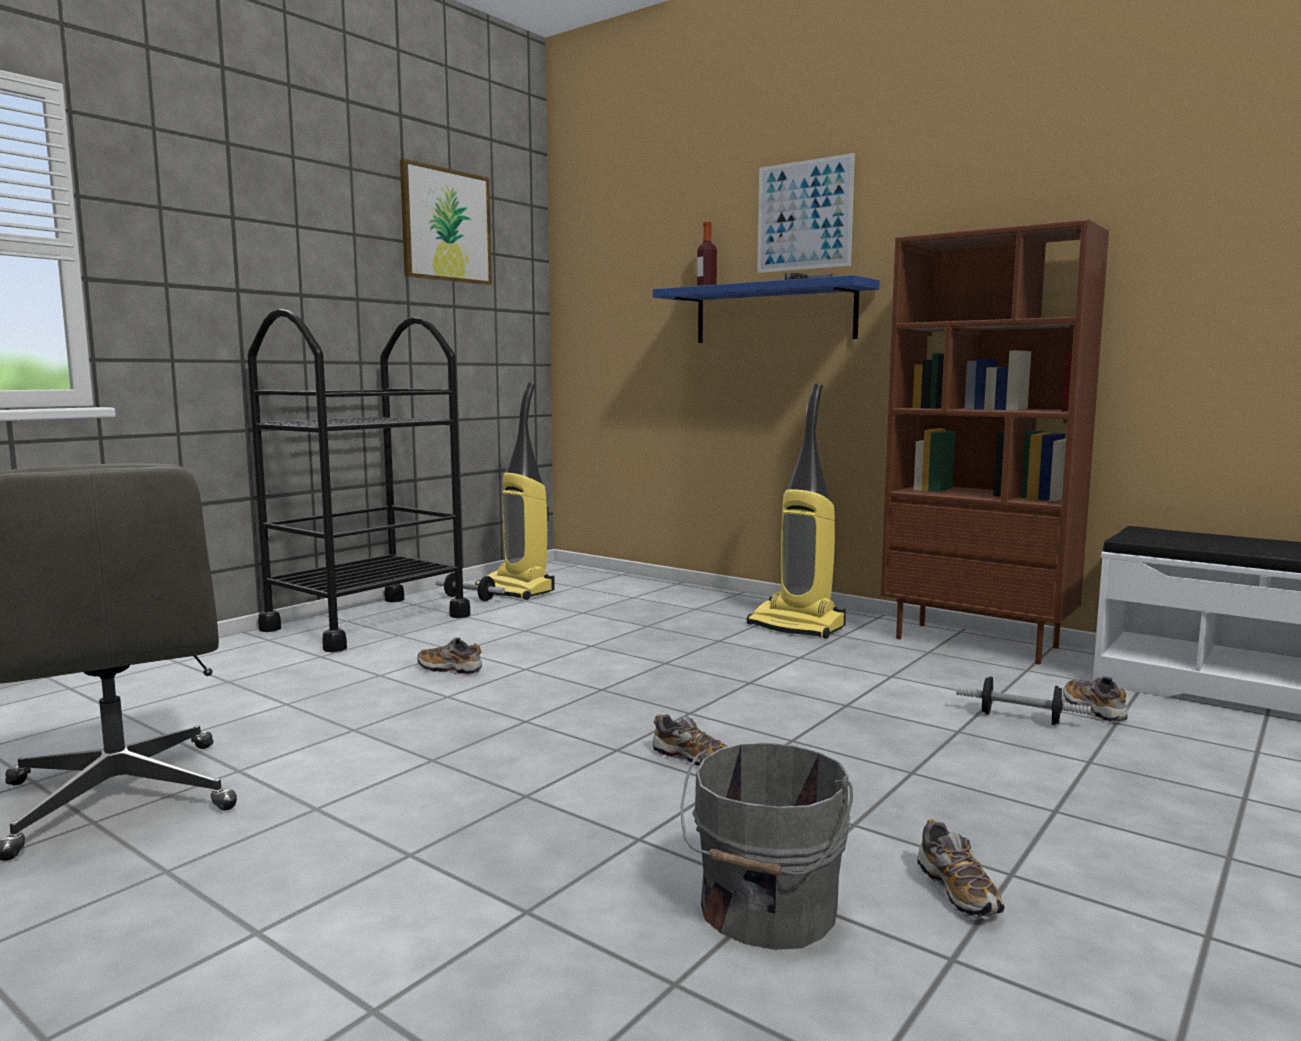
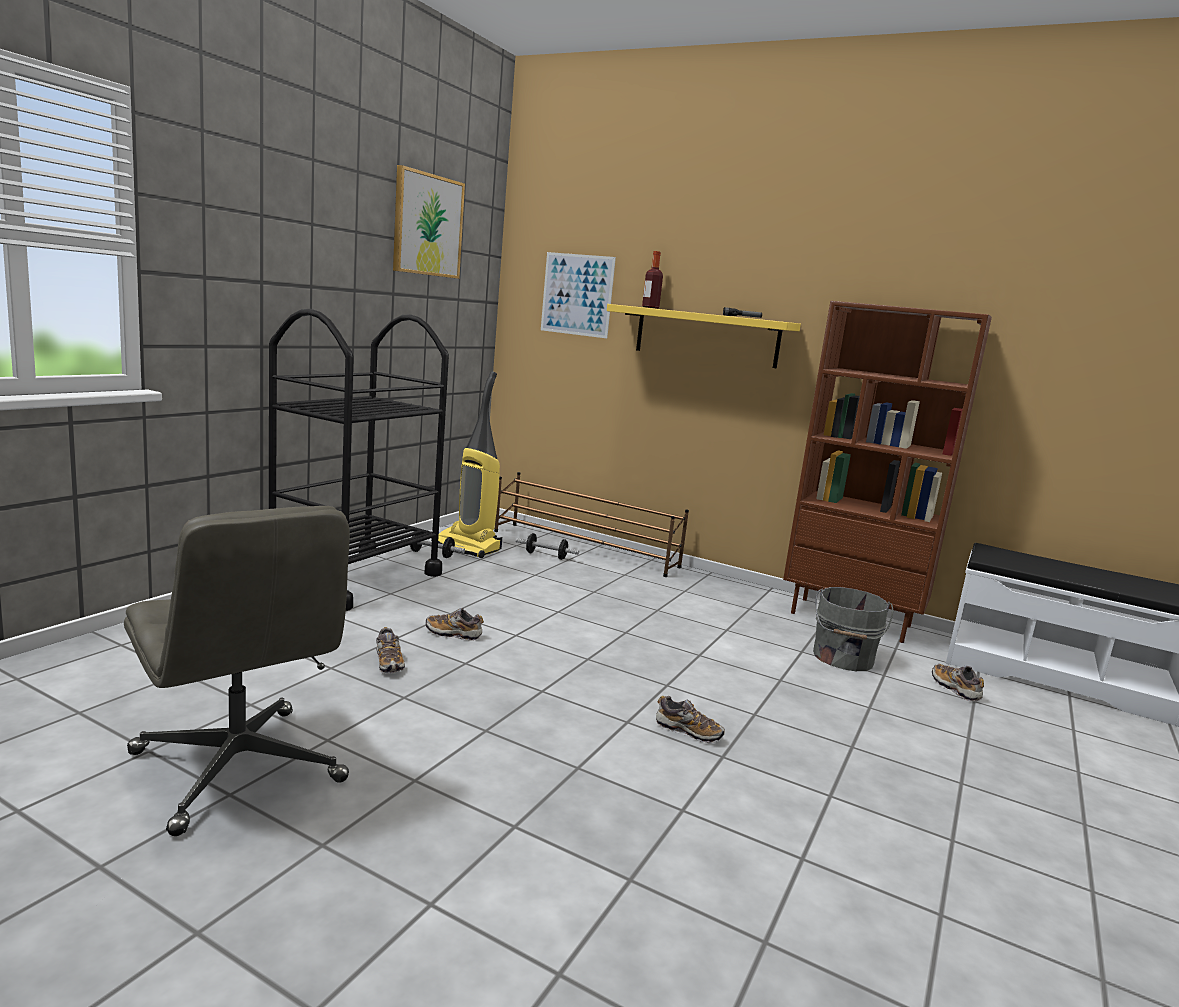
camera: 10 degrees left, 5 degrees up
blue shelf [653,275,880,343] -> yellow shelf [607,304,801,368]
grey bucket [681,743,853,950] -> grey bucket moved to [813,587,893,671]
vacuum cleaner [747,383,846,639] -> none
picture [757,153,855,273] -> picture moved to [541,252,616,338]
shoe [917,819,1004,919] -> shoe moved to [376,627,405,674]
dumbbell [956,676,1091,725] -> dumbbell moved to [516,533,579,560]
none -> brown shoe rack [494,472,689,577]

